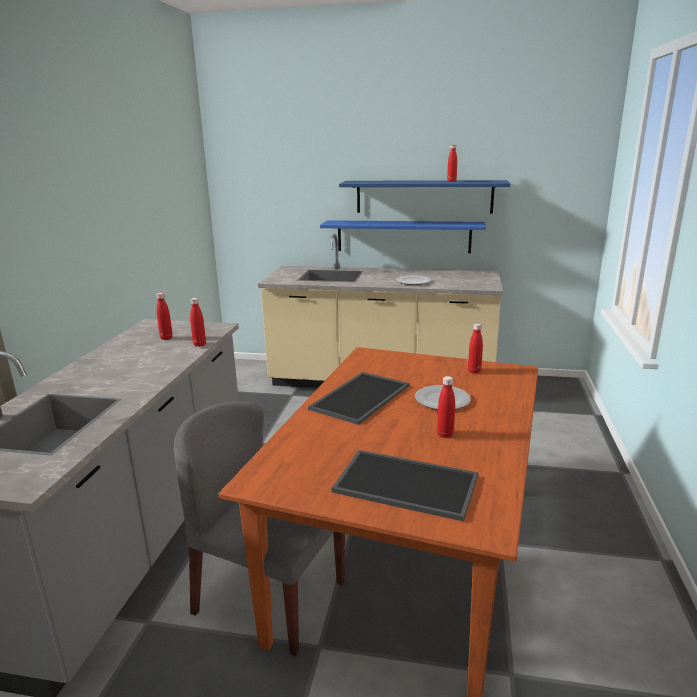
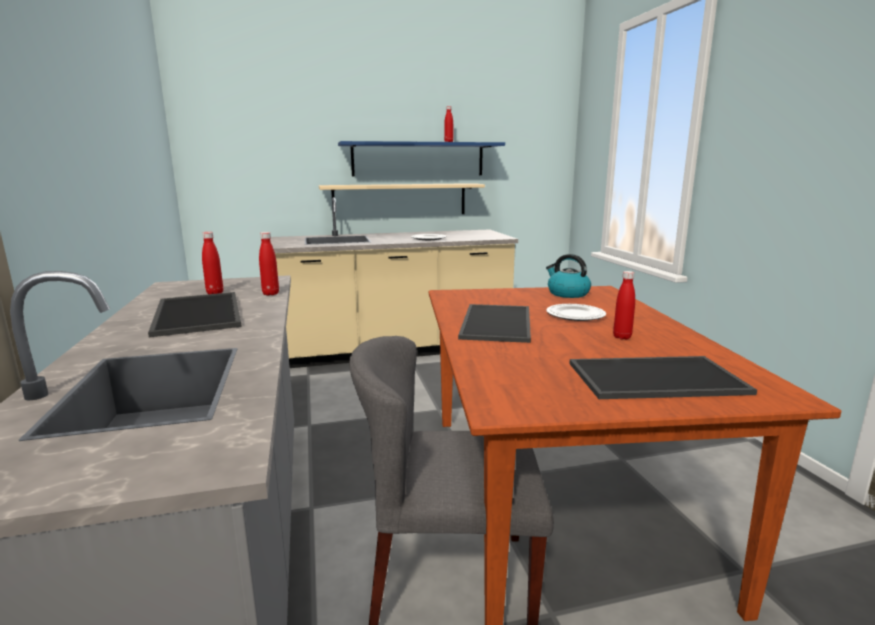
camera: 25 degrees left, 5 degrees down
blue shelf [320,220,486,253] -> beige shelf [319,183,485,214]
red bottle [468,323,483,373] -> kettle [546,254,591,298]
none -> tray [148,292,242,337]

